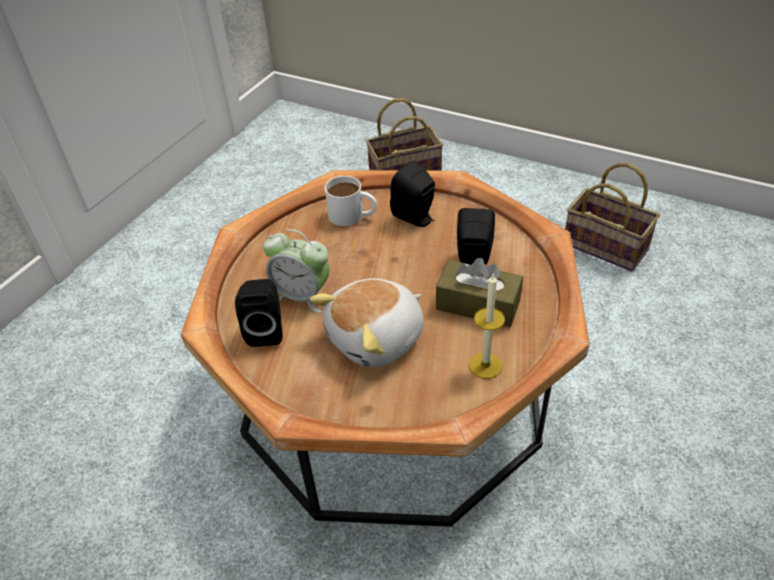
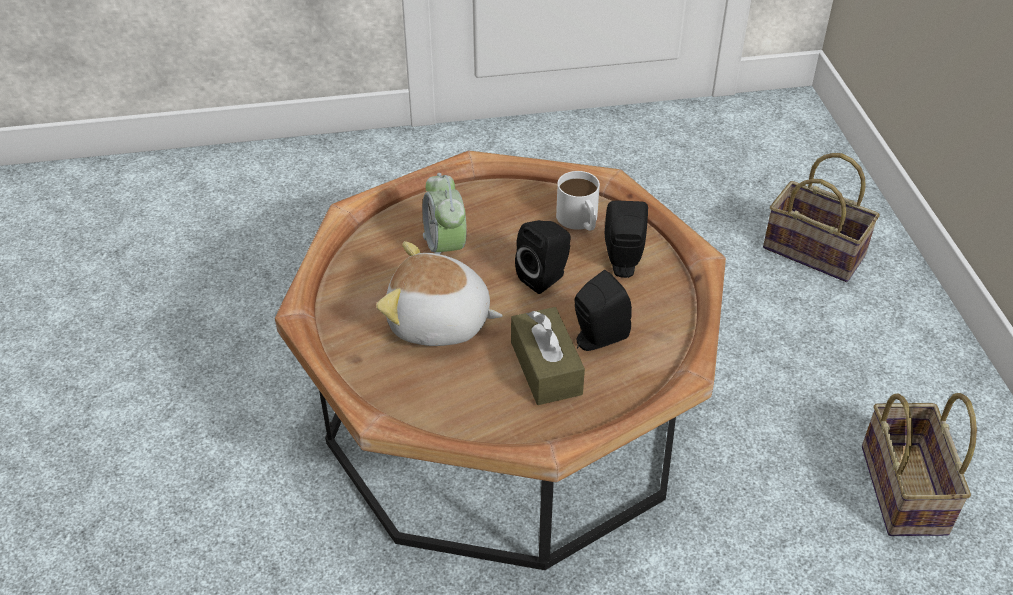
camera: 50 degrees right, 0 degrees up
black speaker [235,279,282,347] -> black speaker moved to [515,220,571,294]
candle [469,273,505,379] -> none

